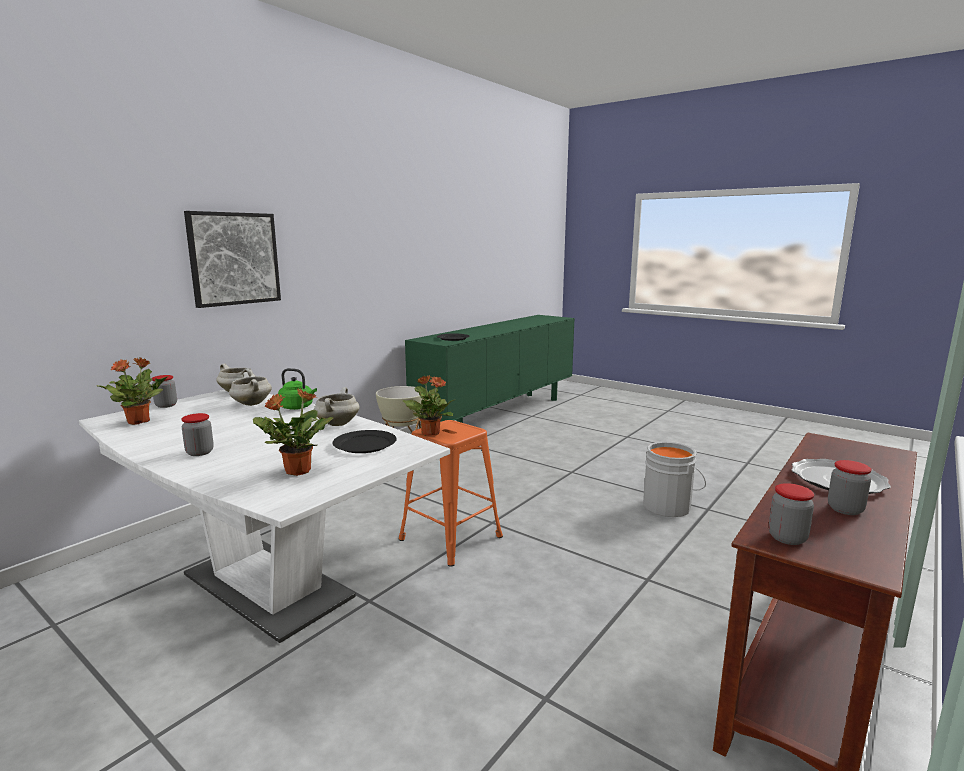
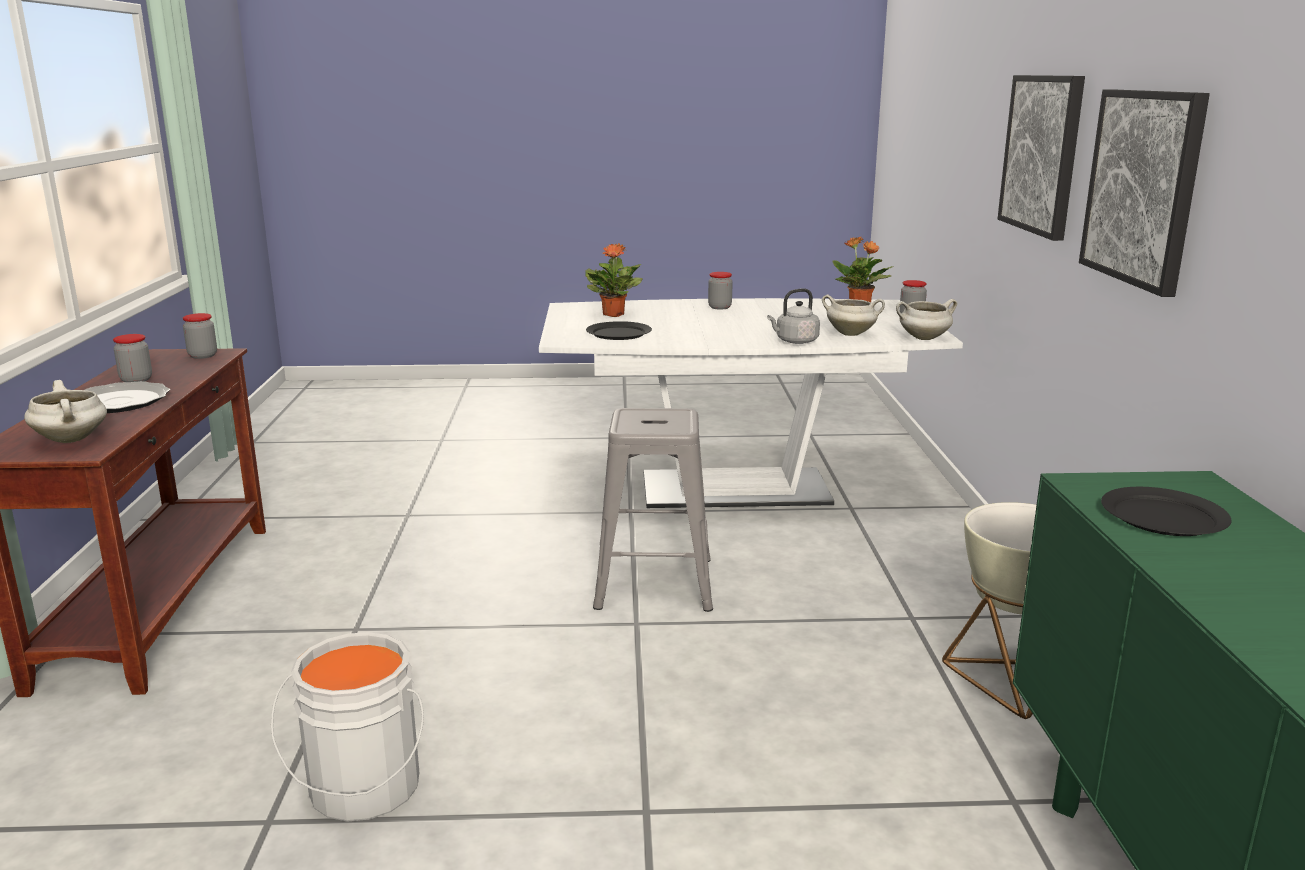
camera: 140 degrees right, 5 degrees up
green kettle [278,368,317,410] -> grey kettle [767,288,820,344]
white cooking pot [314,387,360,426] -> white cooking pot moved to [24,380,107,443]
orange stool [398,420,503,567] -> grey stool [593,408,713,612]
potted plant [403,375,456,436] -> none
none -> picture [1079,90,1210,297]

